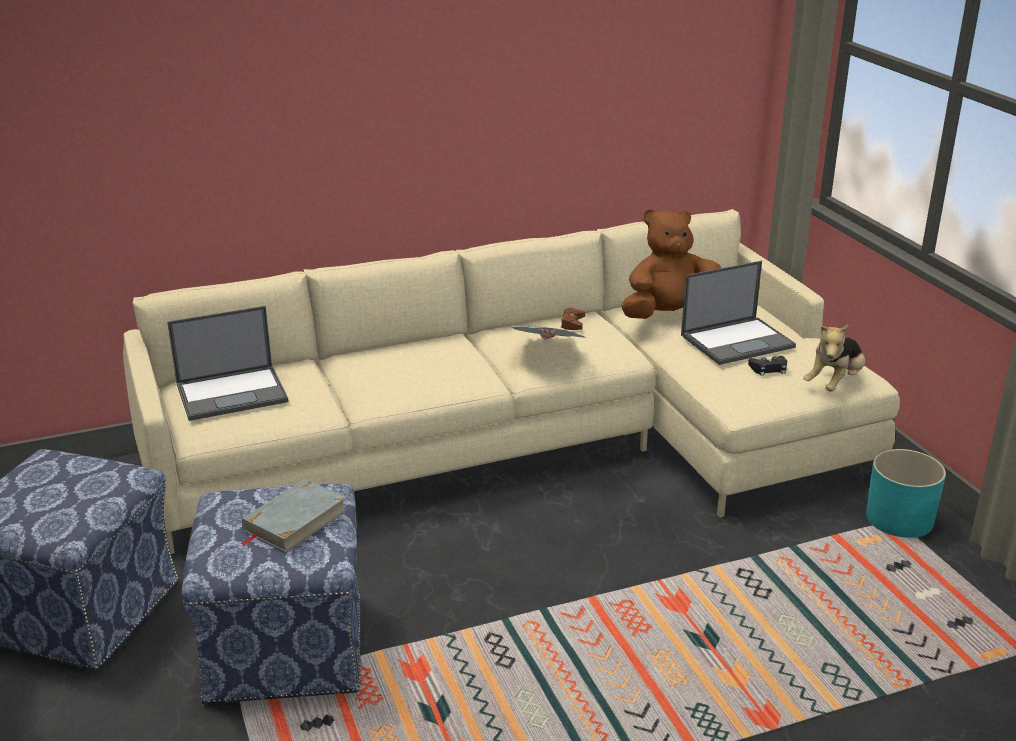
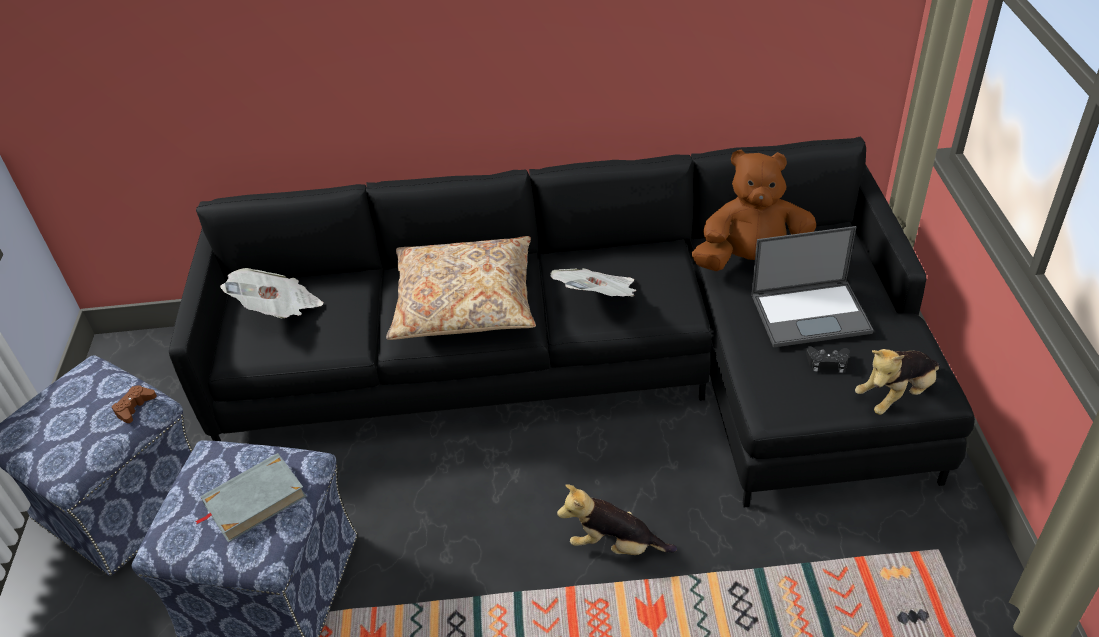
camera: 20 degrees right, 15 degrees up
beige sofa [123,209,900,555] -> black sofa [169,136,975,507]
laptop [167,306,289,421] -> newspaper [220,268,324,318]
brown game controller [561,308,585,330] -> brown game controller moved to [112,385,157,423]
turquoise planter [866,449,946,538] -> none
none -> beige pillow [386,236,536,340]
none -> plush toy [557,484,677,555]

